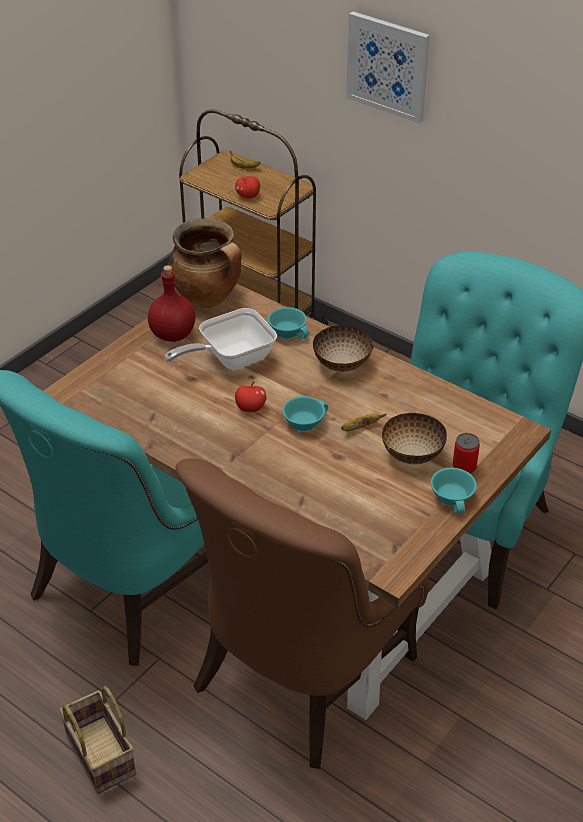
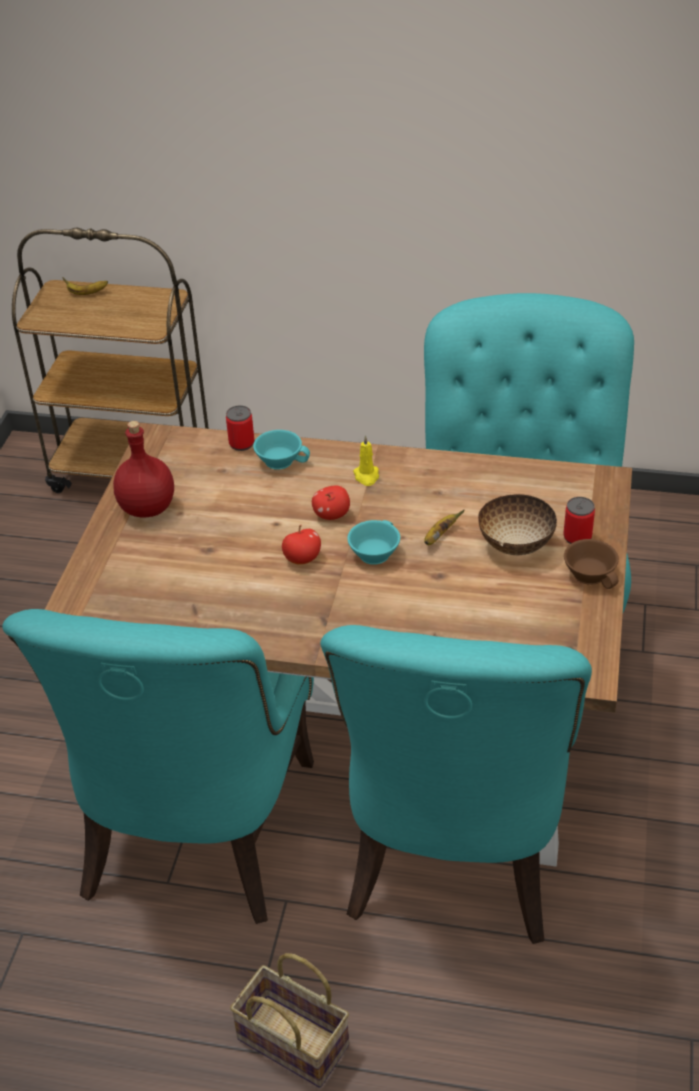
camera: 25 degrees left, 0 degrees up
frying pan [165,308,277,370] -> none
cooking pot [169,218,242,308] -> none
brown chair [175,459,429,769] -> turquoise chair [320,625,592,944]
apple [235,176,260,198] -> apple moved to [312,486,350,520]
bowl [313,325,374,372] -> yellow candle [353,435,379,486]
picture [346,11,430,123] -> none
turquoise cup [431,468,477,514] -> brown cup [564,539,619,589]
none -> can [226,406,255,451]

